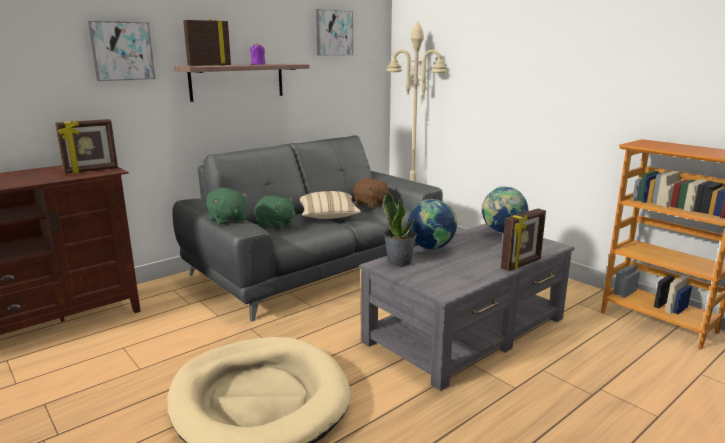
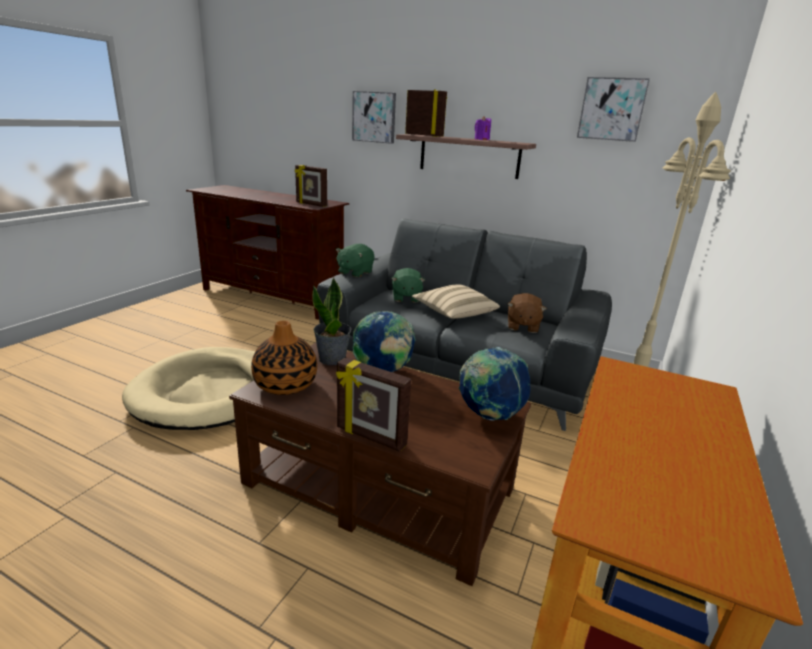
camera: 65 degrees right, 5 degrees up
grey coffee table [359,223,575,391] -> brown coffee table [229,343,531,586]
none -> vase [251,321,317,395]

